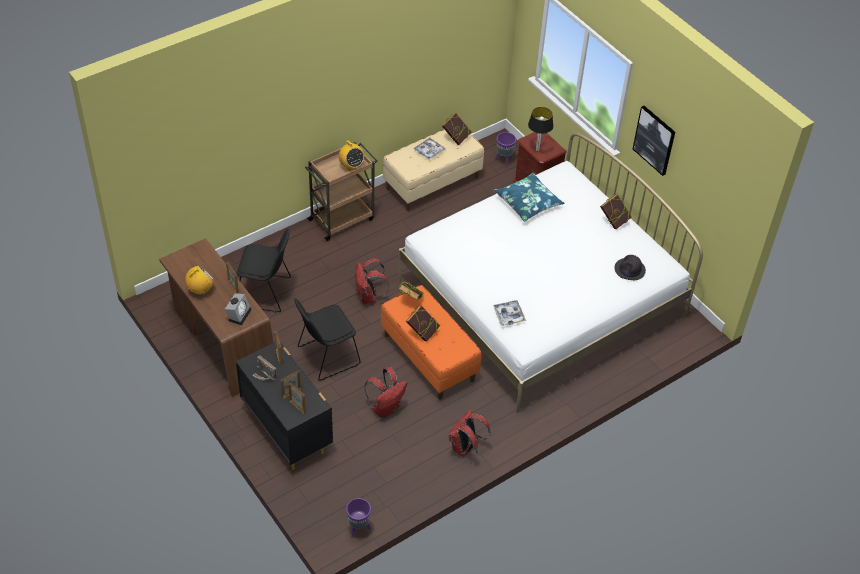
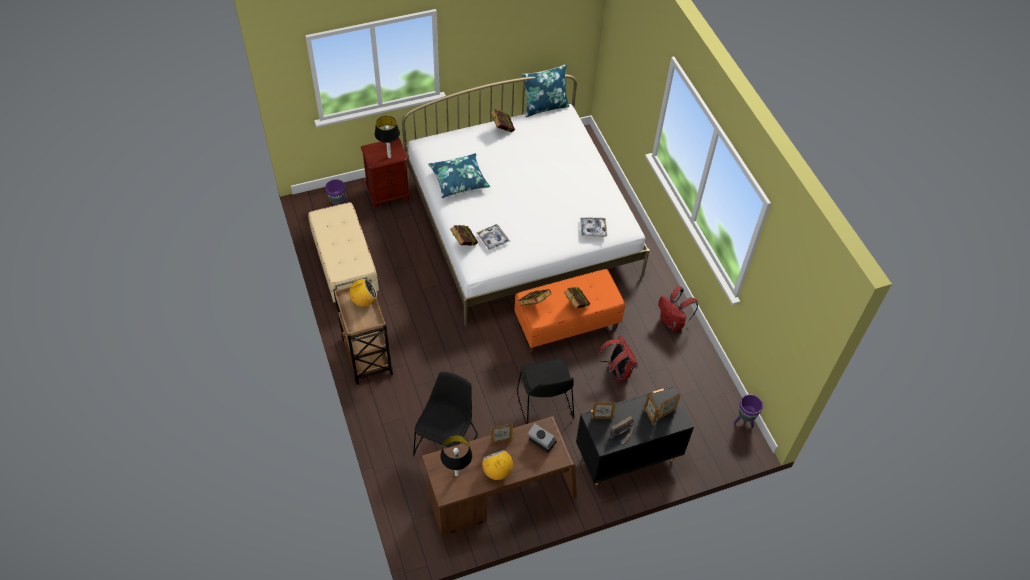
camera: 75 degrees left, 5 degrees up
red backpack [355,258,389,304] -> none
tray [413,138,446,160] -> tray moved to [476,224,510,250]
book [442,113,471,145] -> book moved to [450,225,478,246]
black hat [614,255,646,280] -> none
picture [633,106,675,176] -> none
none -> table lamp [440,435,472,477]
none -> blue pillow [522,64,569,117]

